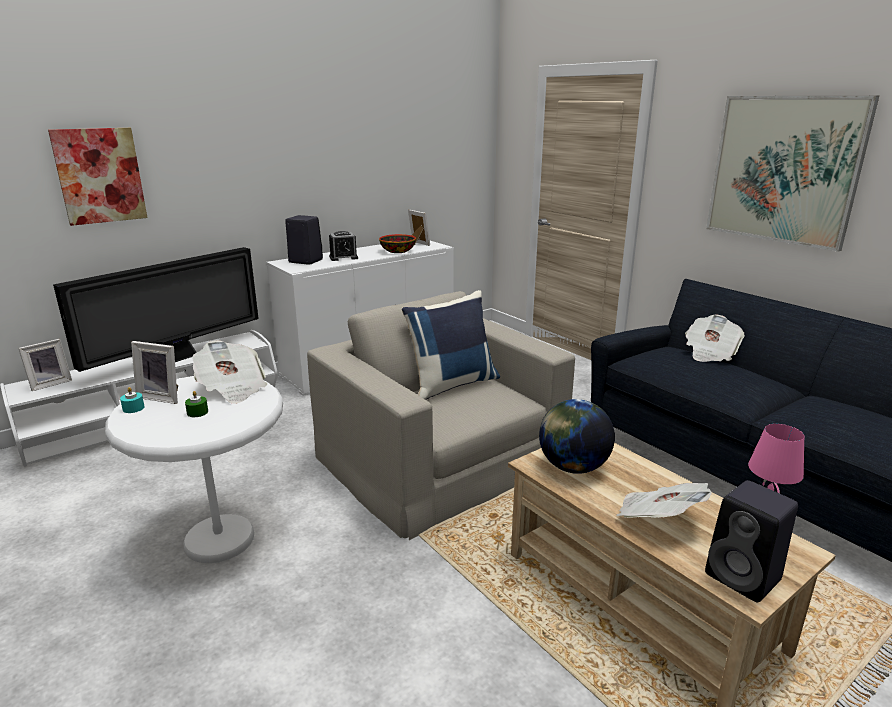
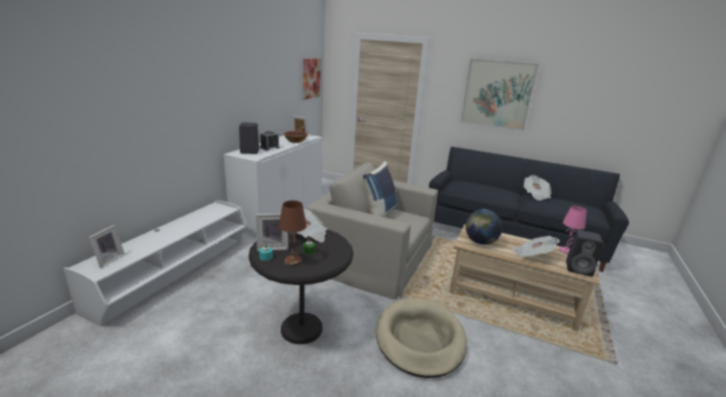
camera: 30 degrees left, 0 degrees up
picture [48,128,148,226] -> picture moved to [303,58,321,100]
television [53,247,259,372] -> none
white side table [105,376,283,563] -> black side table [249,229,353,344]
newspaper [685,314,745,362] -> newspaper moved to [524,175,551,200]
none -> brown table lamp [279,200,307,266]
none -> beige dog bed [376,298,467,378]

